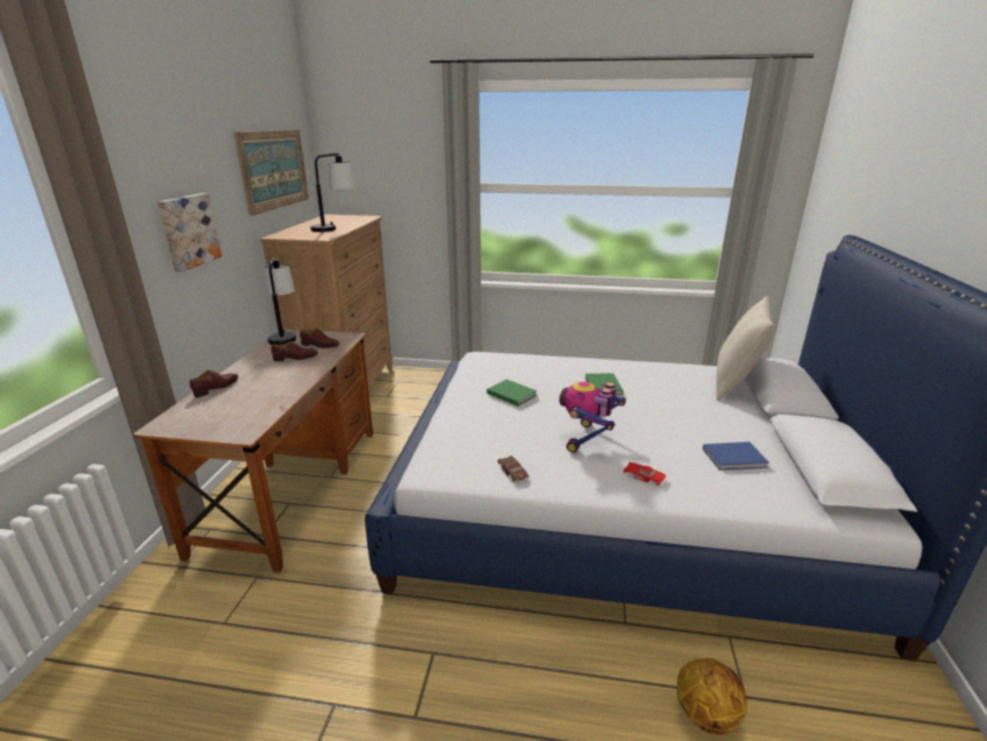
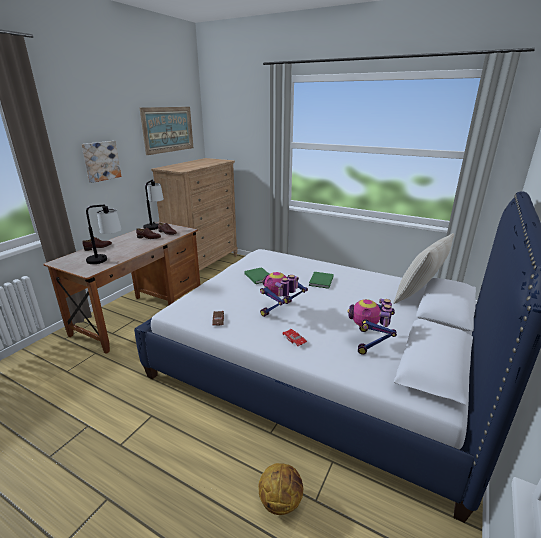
camera: 20 degrees right, 0 degrees up
table lamp [311,153,356,232] -> table lamp moved to [86,204,122,264]
blue book [703,442,769,470] -> toy robot [348,299,397,355]

